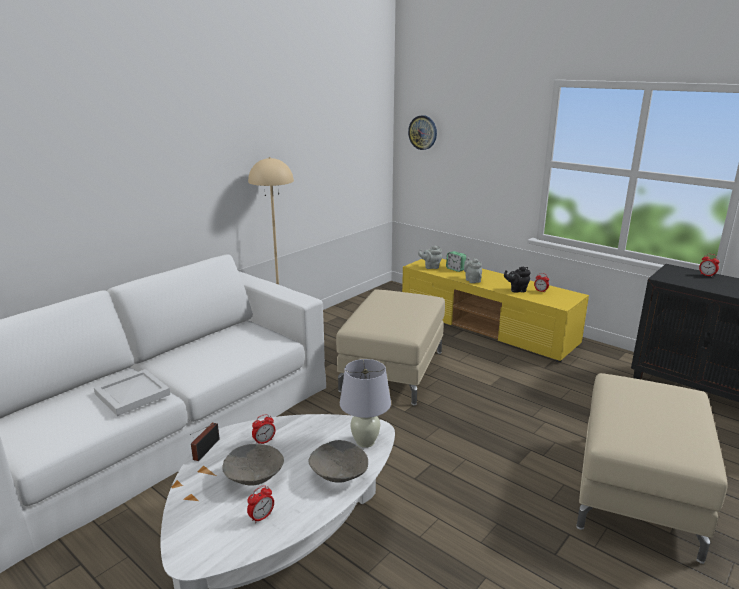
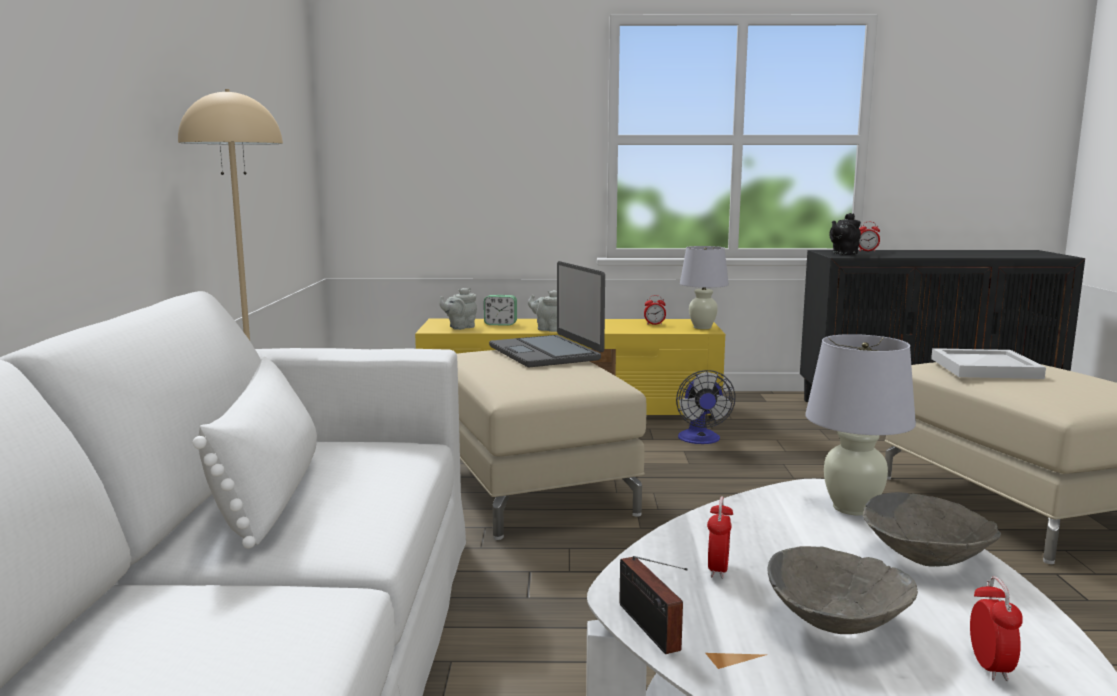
camera: 40 degrees left, 10 degrees down
white tray [94,369,170,416] -> white tray moved to [931,348,1046,379]
wall clock [408,115,437,150] -> none
black teapot [504,267,531,293] -> black teapot moved to [829,213,861,255]
none -> white pillow [193,356,317,549]
none -> laptop [489,261,605,367]
none -> fan [676,370,736,444]
none -> white table lamp [680,246,729,329]

